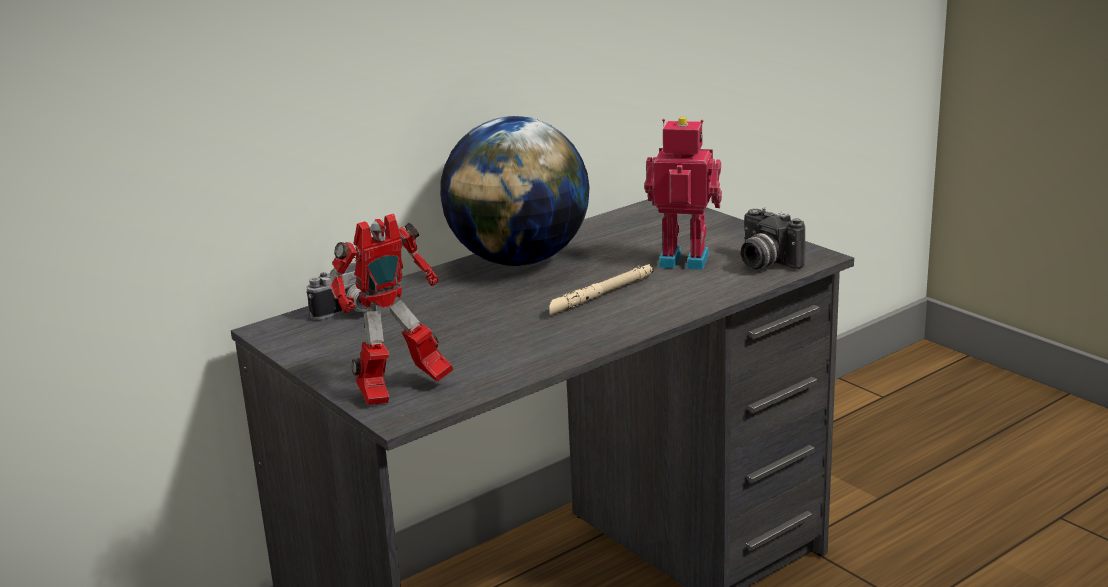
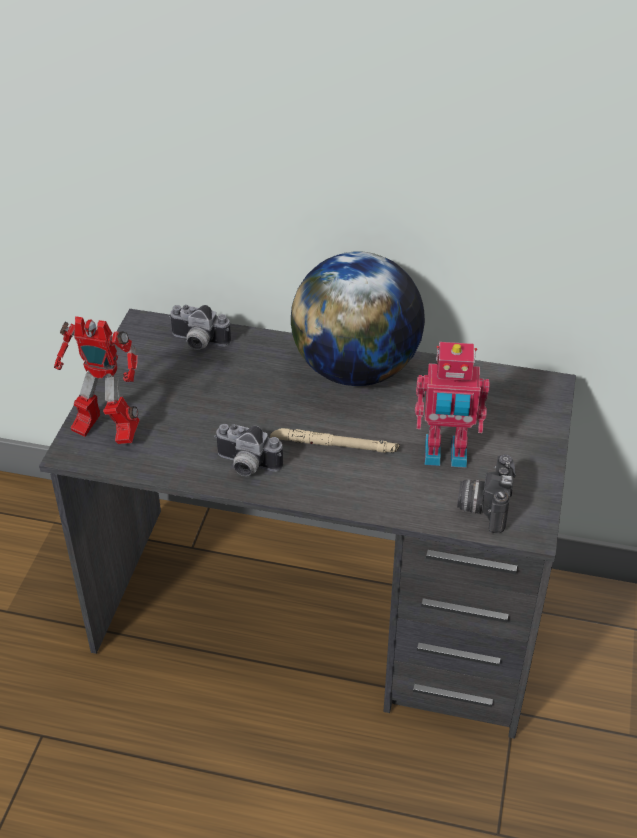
camera: 50 degrees right, 20 degrees up
toy robot [645,117,722,270] -> toy robot turned 120 degrees clockwise [415,342,490,468]
none -> camera [214,424,283,476]

